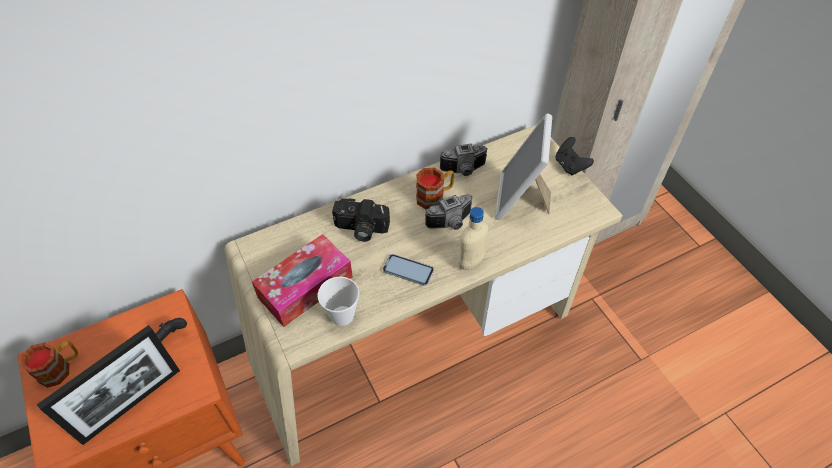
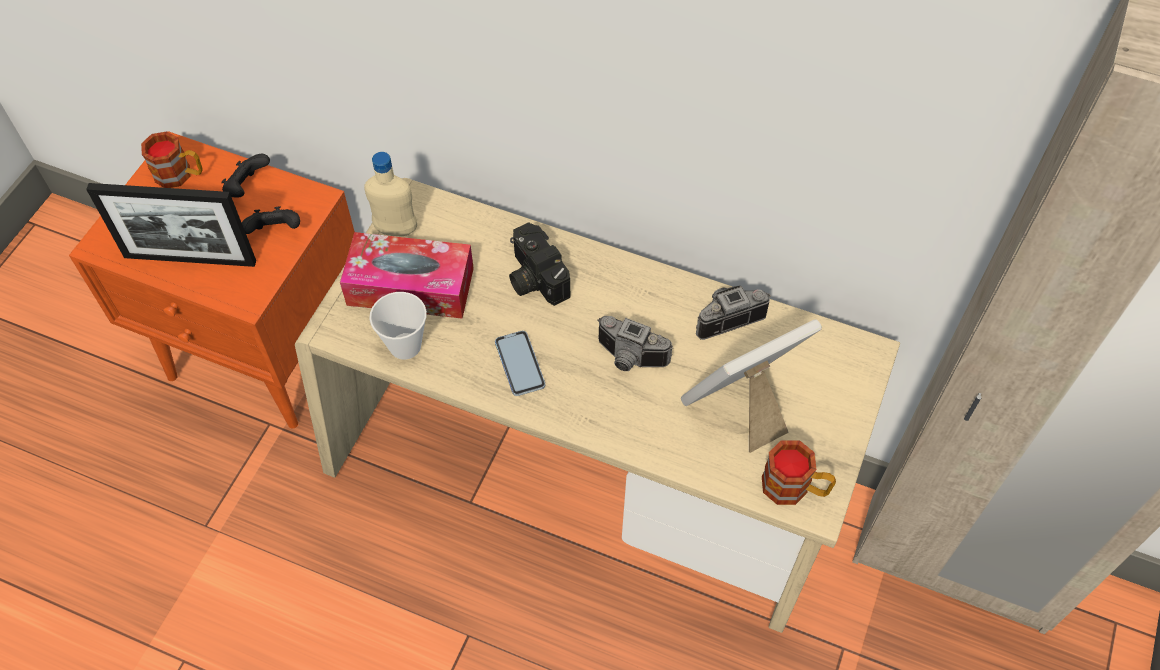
camera: 50 degrees right, 5 degrees up
mug [416,168,455,209] -> mug moved to [762,440,836,505]
camera [440,144,488,176] -> camera turned 120 degrees clockwise [696,285,771,340]
beige bottle [458,207,488,270] -> beige bottle moved to [364,152,417,236]
black game controller [555,137,594,175] -> black game controller moved to [221,154,270,198]

